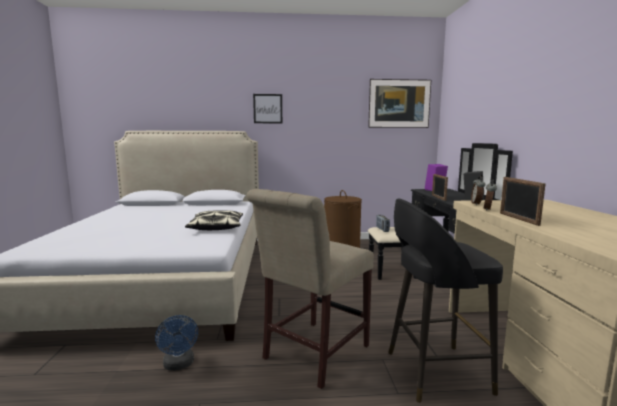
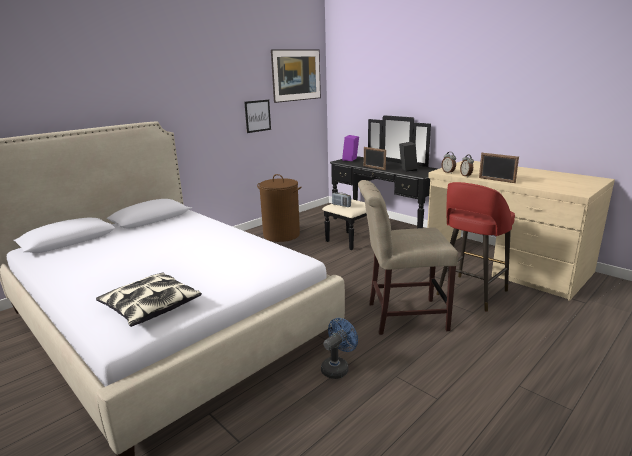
camera: 40 degrees left, 10 degrees up
blue fan [155,315,198,371] -> blue fan turned 75 degrees counterclockwise [321,318,358,379]
pillow [185,210,243,230] -> pillow moved to [96,272,202,327]
beige chair [246,189,374,389] -> beige chair turned 90 degrees clockwise [358,180,458,335]
picture [253,94,282,123] -> picture moved to [244,100,271,133]
black stool [388,199,503,403] -> red stool [436,182,515,312]

